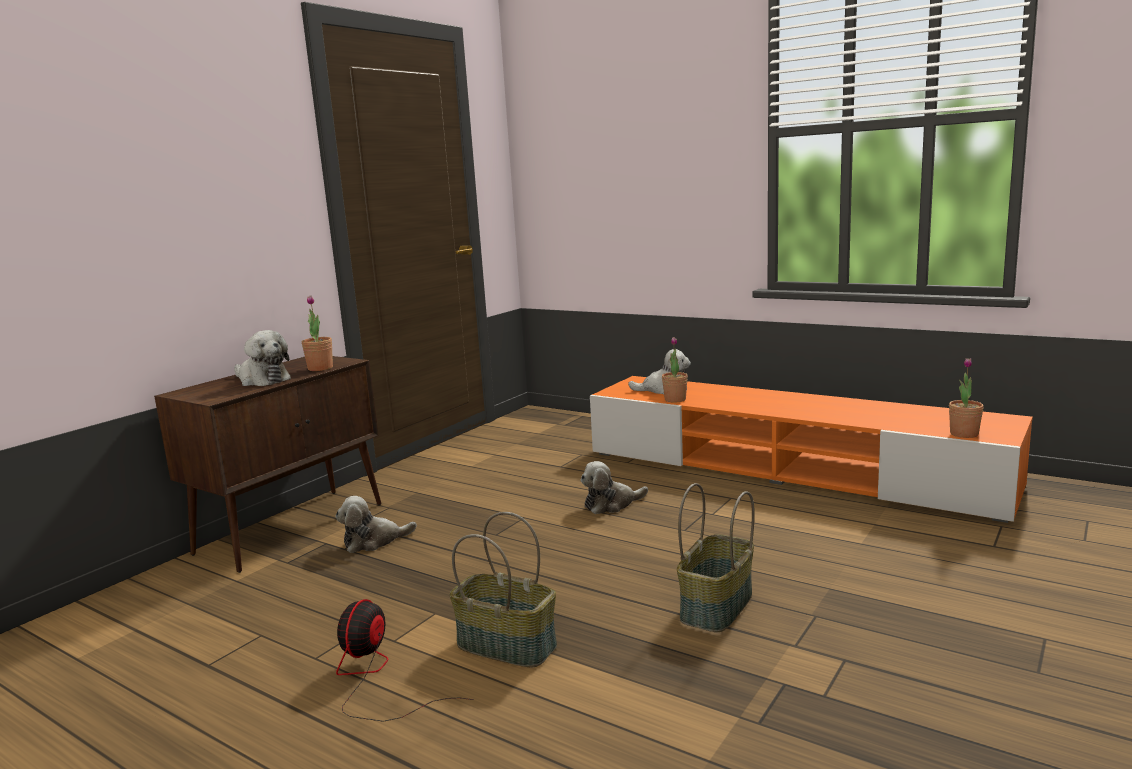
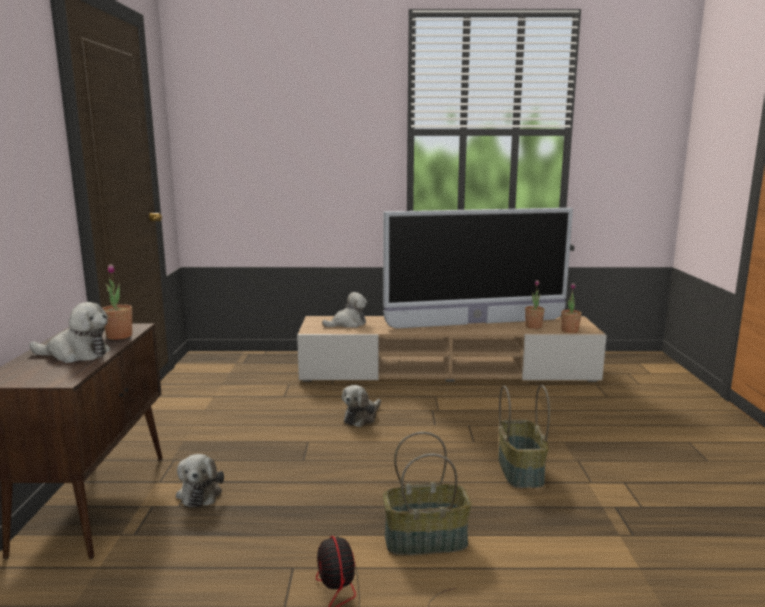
camera: 35 degrees left, 0 degrees up
plush toy [335,496,417,553] -> plush toy turned 45 degrees counterclockwise [176,454,224,507]
orange tv stand [590,376,1033,523] -> beige tv stand [297,316,607,382]
potted plant [662,337,688,402] -> potted plant moved to [525,280,545,329]
none -> television [383,208,573,329]

